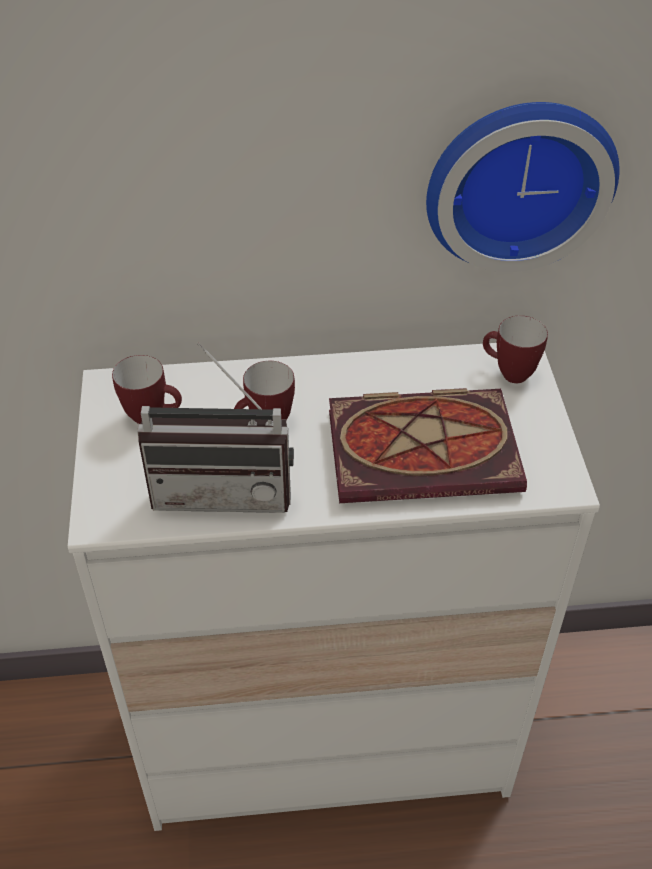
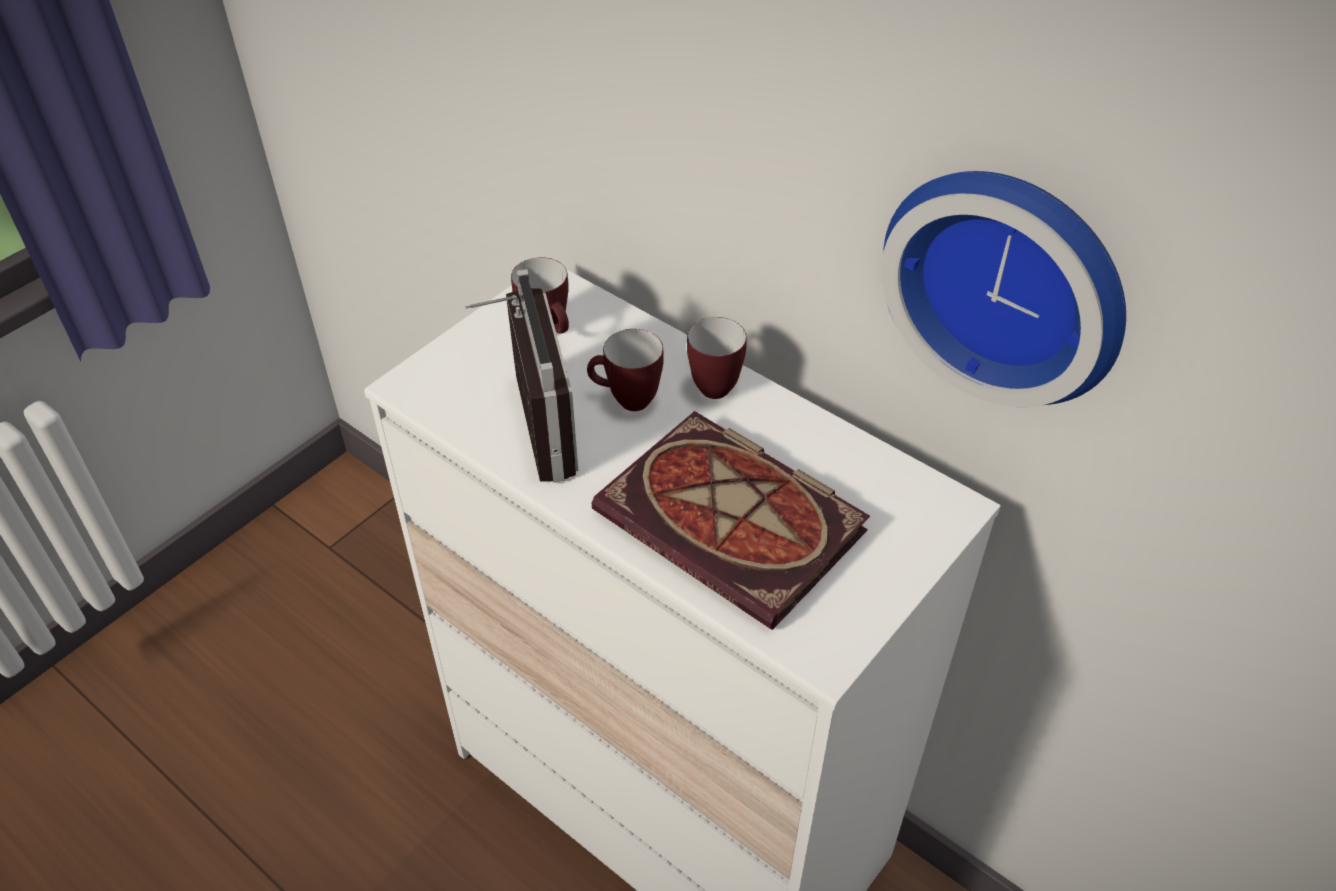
camera: 45 degrees right, 0 degrees up
radio [137,342,294,513] -> radio turned 150 degrees counterclockwise [464,269,578,483]
mug [483,316,548,383] -> mug moved to [687,317,747,399]

